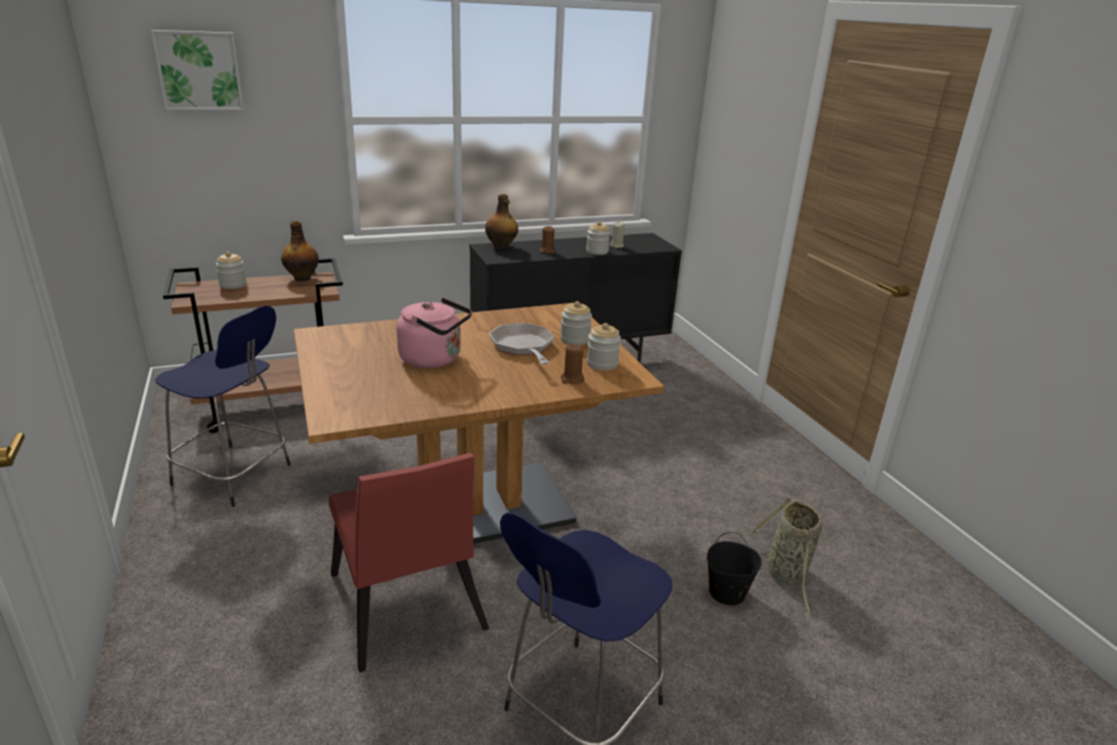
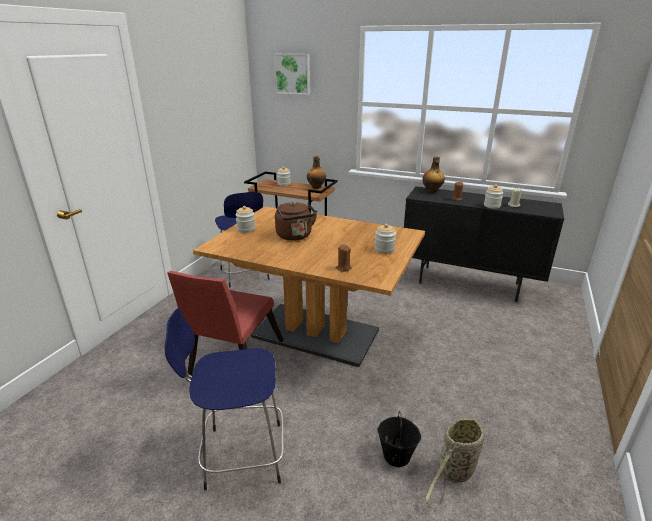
camera: 45 degrees right, 0 degrees up
pink kettle [396,298,472,368] -> brown kettle [275,202,317,240]
frying pan [489,323,554,364] -> none
jar [587,323,621,370] -> jar moved to [235,206,255,233]

